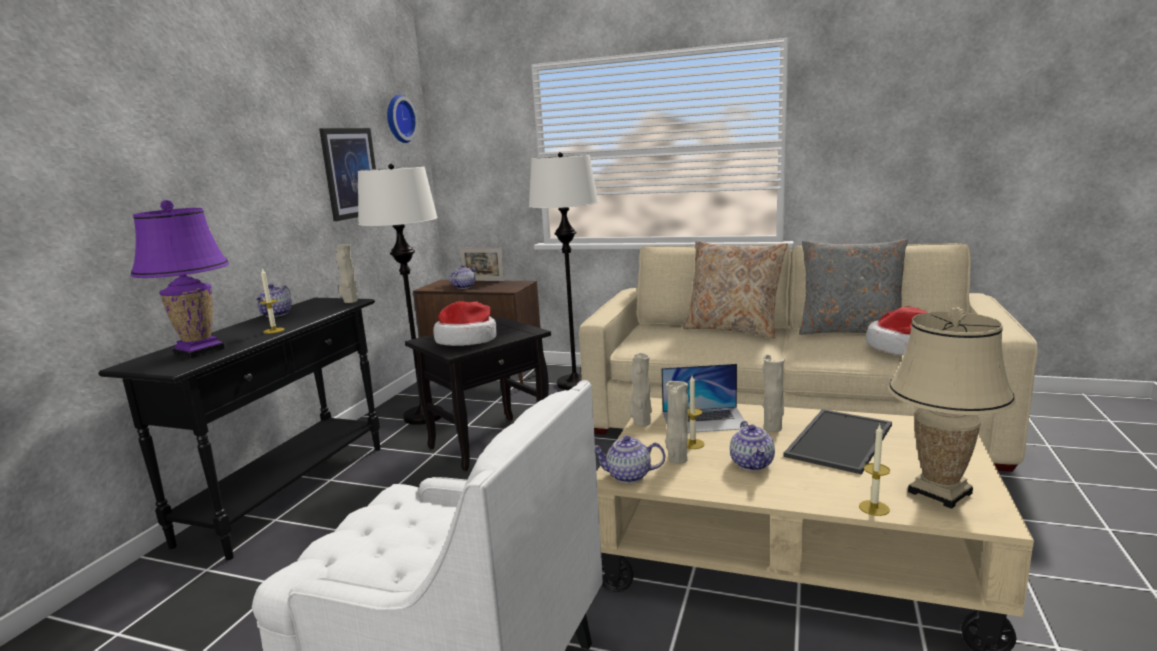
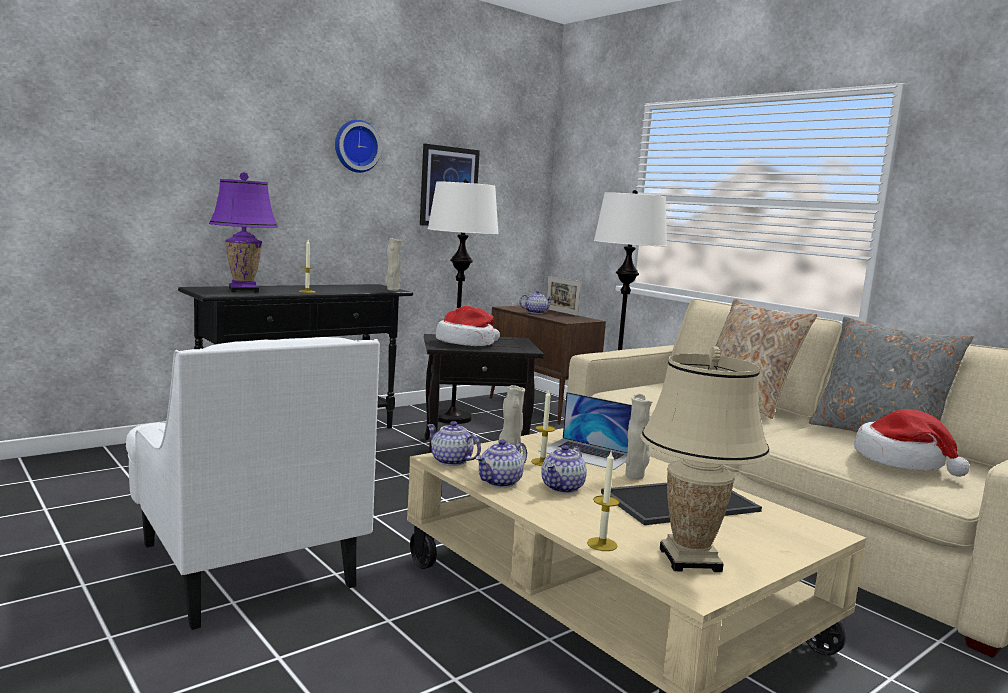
camera: 30 degrees right, 5 degrees down
teapot [255,284,292,317] -> teapot moved to [475,440,527,487]
wall clock [387,95,418,143] -> wall clock moved to [335,120,381,173]
beige vase [630,353,652,426] -> none

